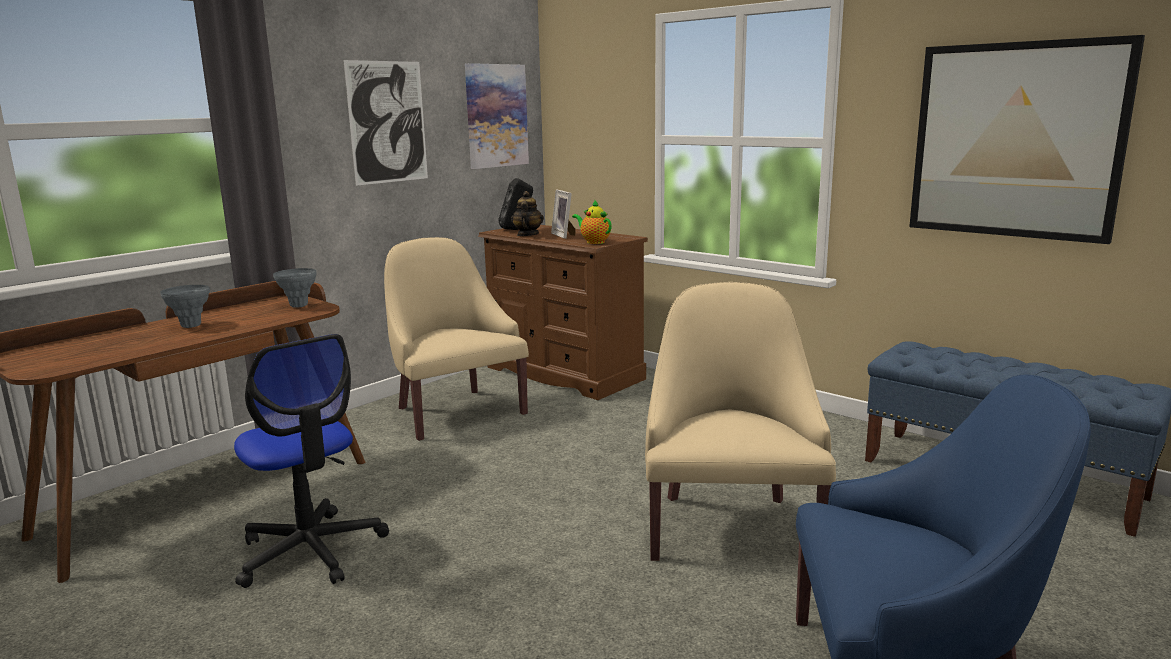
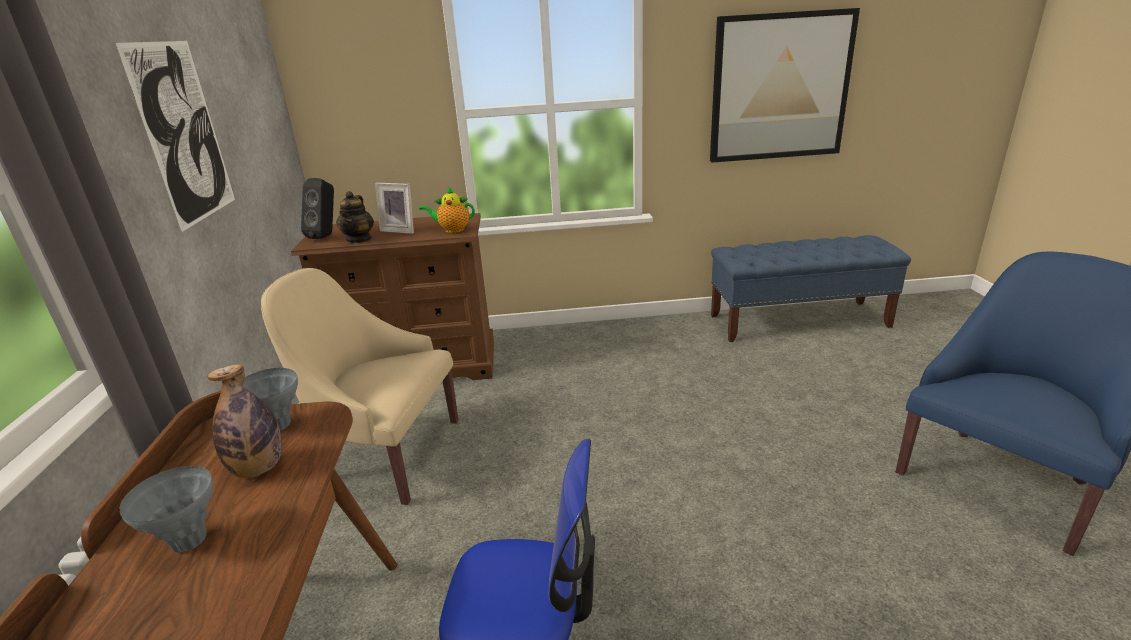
camera: 45 degrees left, 10 degrees up
picture [465,63,529,169] -> none
teapot [511,191,544,236] -> teapot turned 135 degrees counterclockwise [336,191,374,243]
beige armchair [645,282,836,561] -> none
none -> bottle [207,364,282,478]

